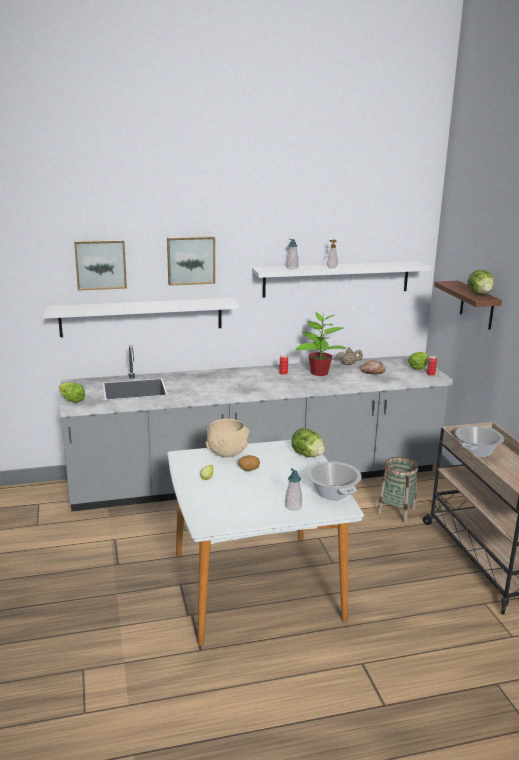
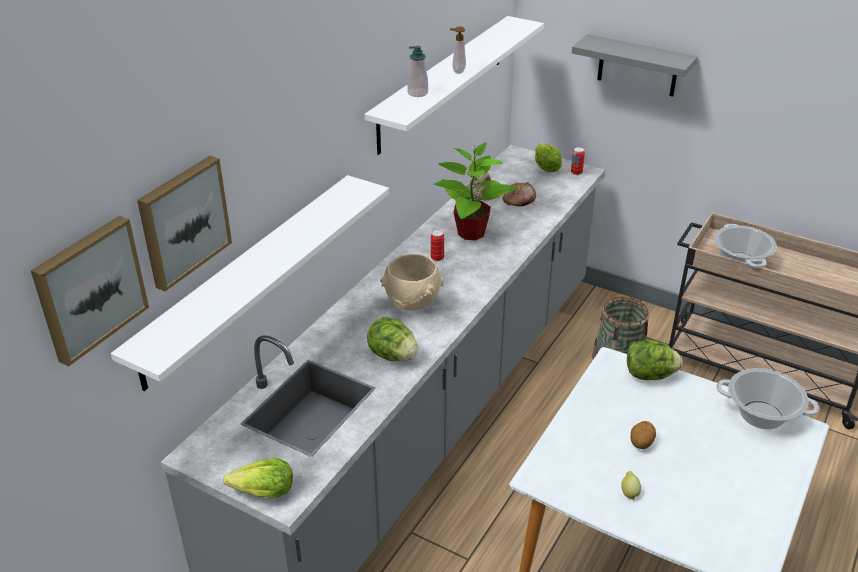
camera: 45 degrees left, 15 degrees up
picture [167,236,215,286] -> picture moved to [31,216,149,367]
beige bowl [206,419,249,457] -> beige bowl moved to [380,254,444,310]
soap dispenser [285,468,302,511] -> none
brown shelf [434,281,502,330] -> grey shelf [572,34,698,97]
lettuce [468,270,495,295] -> lettuce moved to [367,317,418,361]

